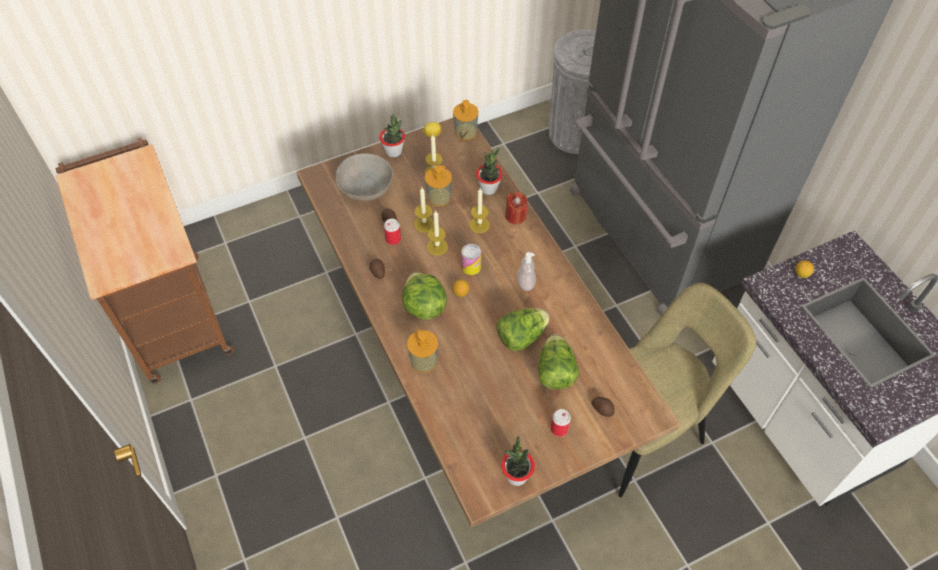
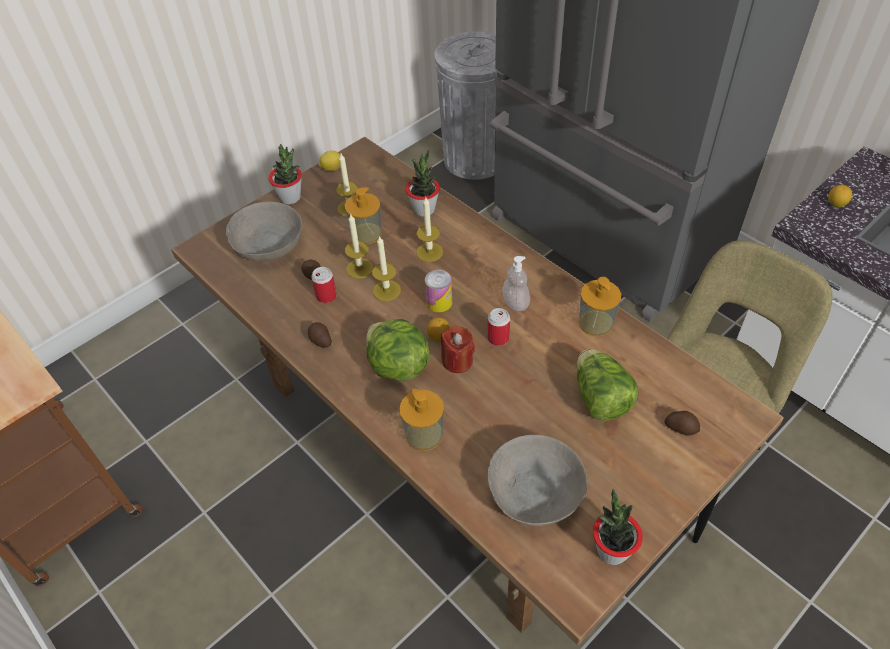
camera: 15 degrees left, 5 degrees down
soap dispenser [453,100,479,140] -> soap dispenser moved to [579,277,621,336]
lettuce [496,308,550,351] -> none
red candle [505,192,527,224] -> red candle moved to [441,326,475,373]
can [551,409,571,437] -> can moved to [488,308,510,346]
none -> grey bowl [487,435,587,526]

